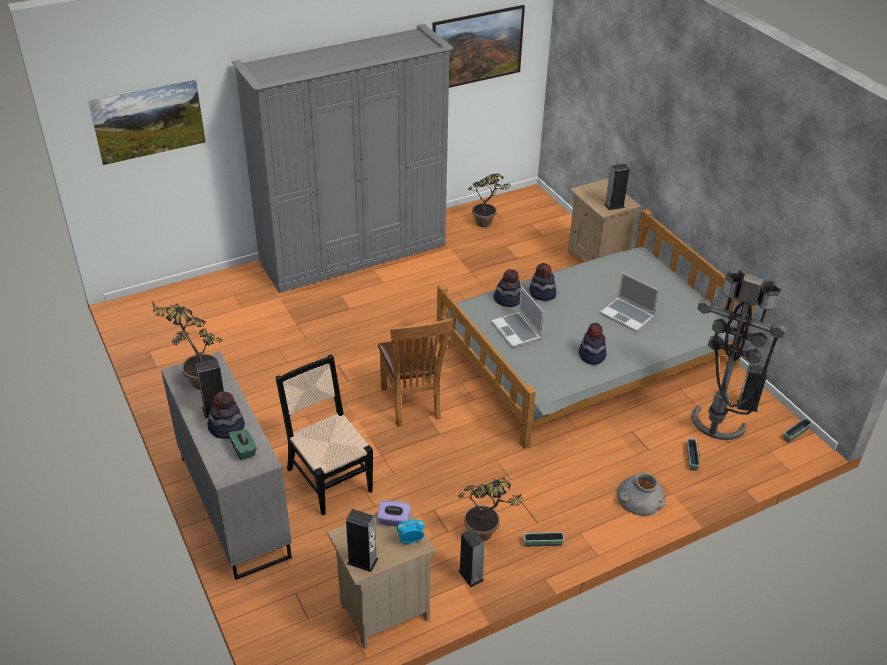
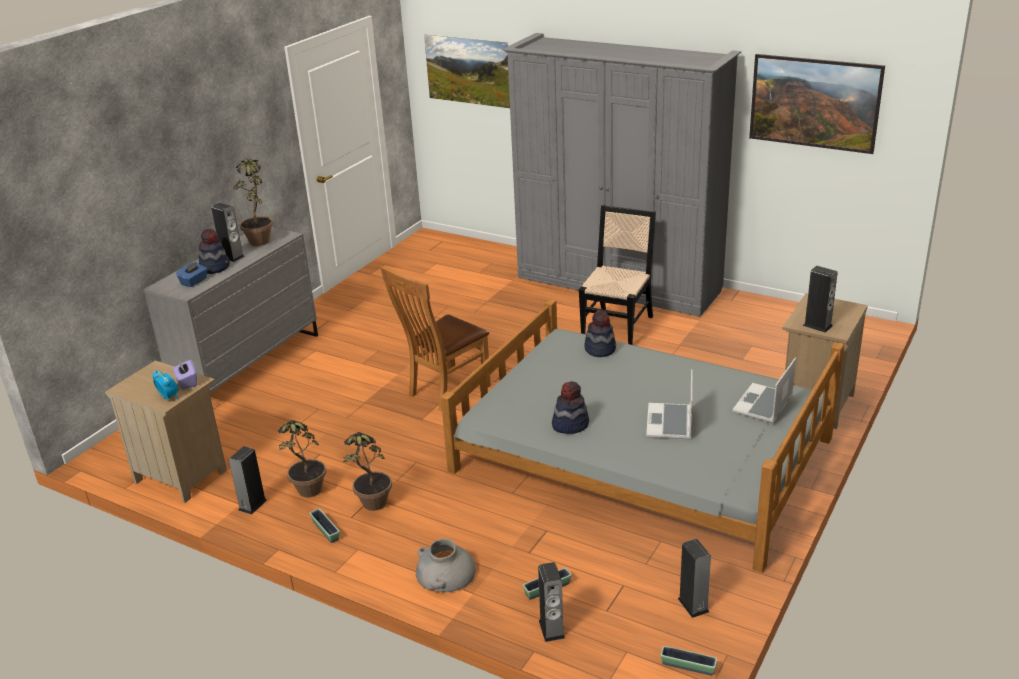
camera: 60 degrees right, 10 degrees down
green tissue box [228,429,257,460] -> blue tissue box [176,261,208,287]
chair [275,354,373,515] -> chair moved to [579,205,656,345]
speaker [346,509,378,572] -> speaker moved to [538,562,565,642]
potted plant [468,173,511,227] -> potted plant moved to [343,432,392,511]
laptop [491,287,544,347] -> laptop moved to [732,358,796,423]
hat [529,263,556,301] -> none
grey floor lamp [691,270,786,440] -> none

